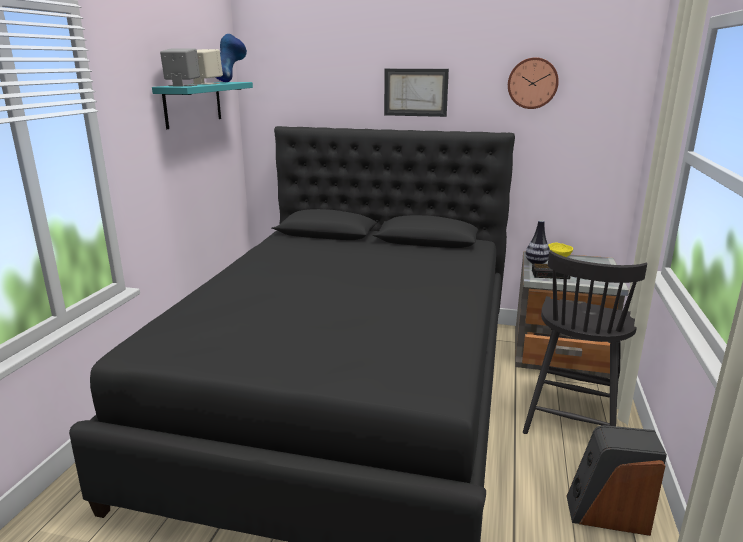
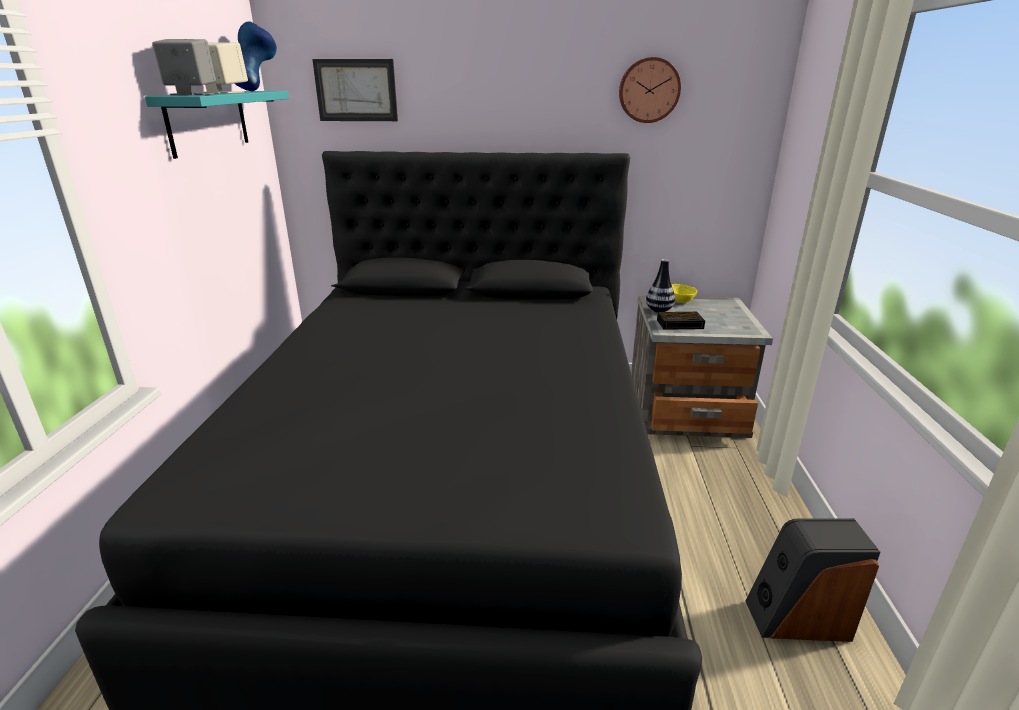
camera: 10 degrees left, 5 degrees up
picture [384,69,449,117] -> picture moved to [312,59,398,121]
black chair [523,250,647,434] -> none

